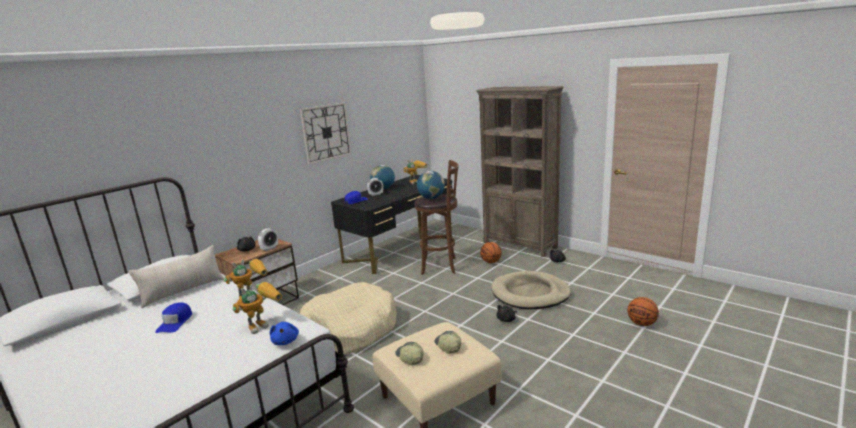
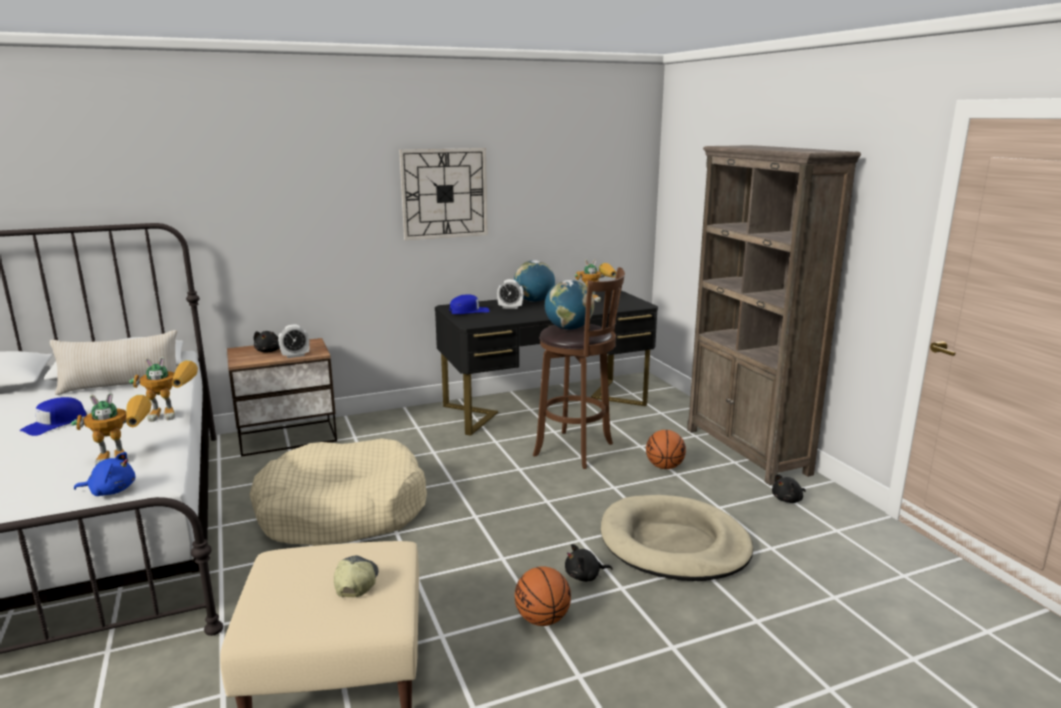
camera: 25 degrees right, 0 degrees up
blue plush toy [270,322,299,345] -> blue plush toy turned 105 degrees counterclockwise [74,452,135,496]
cap [395,342,424,365] -> none
basketball [627,297,659,326] -> basketball moved to [515,567,571,626]

